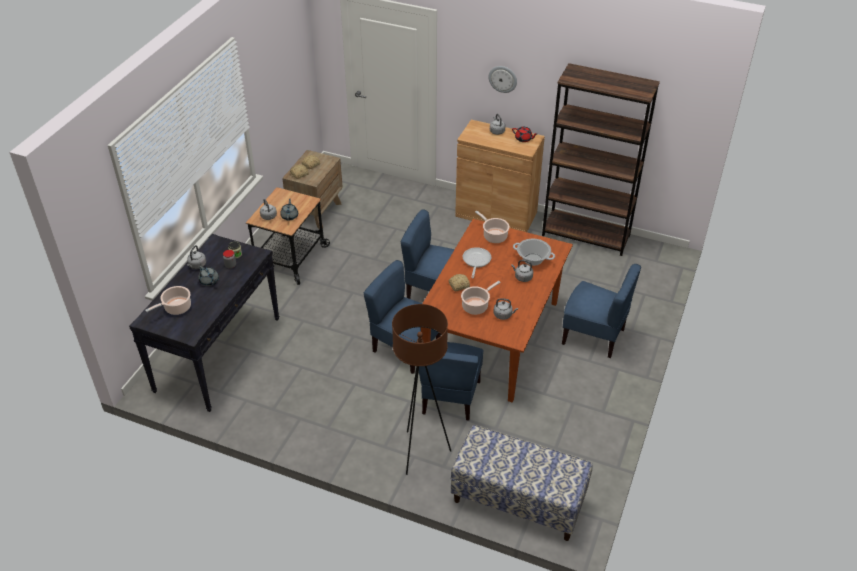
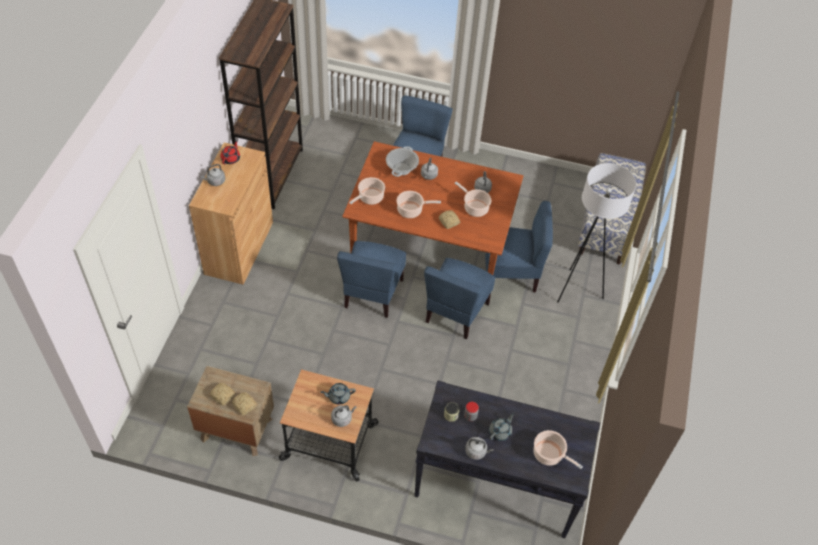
camera: 100 degrees left, 10 degrees up
brown floor lamp [392,304,451,475] -> white floor lamp [557,163,636,302]
frying pan [463,247,491,278] -> cooking pot [396,191,441,218]
wall clock [488,66,517,93] -> none

